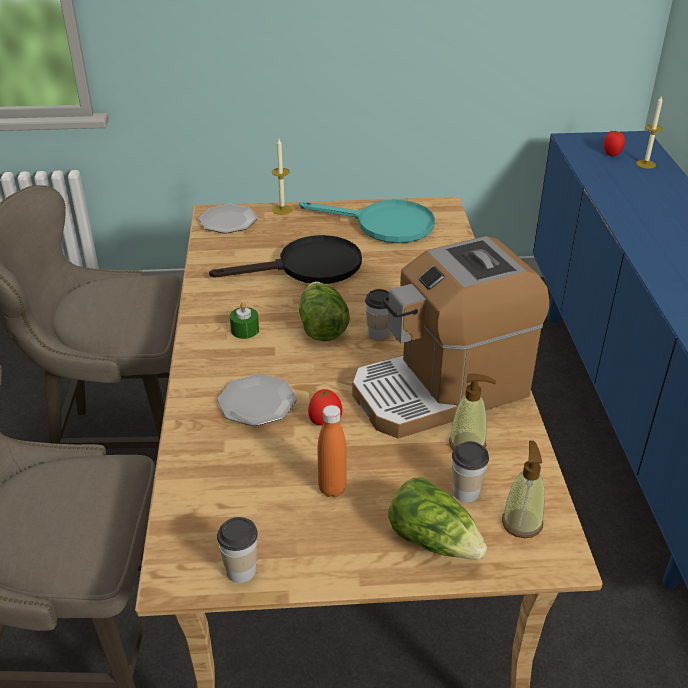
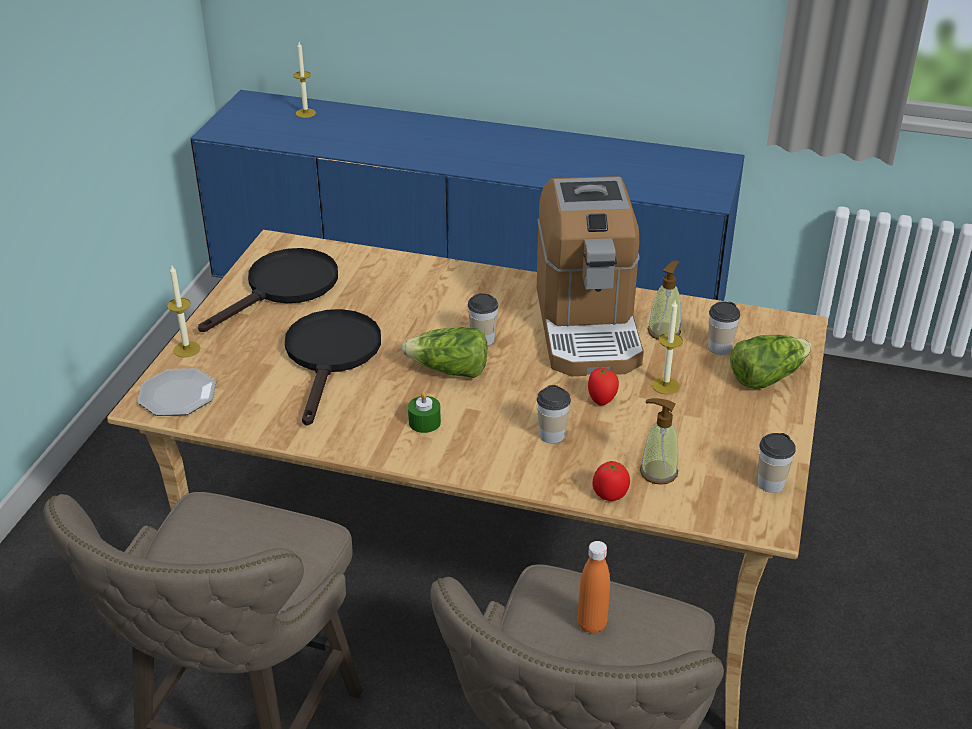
camera: 70 degrees left, 0 degrees up
plate [217,374,297,426] -> cup [537,385,571,444]
turquoise frying pan [299,200,435,243] -> black frying pan [198,248,338,332]
orange bottle [318,405,347,497] -> orange bottle moved to [578,541,610,634]
soap dispenser [502,441,545,538] -> soap dispenser moved to [640,398,678,485]
tomato [604,131,625,156] -> tomato moved to [592,461,630,501]
none -> candle [652,300,683,395]

